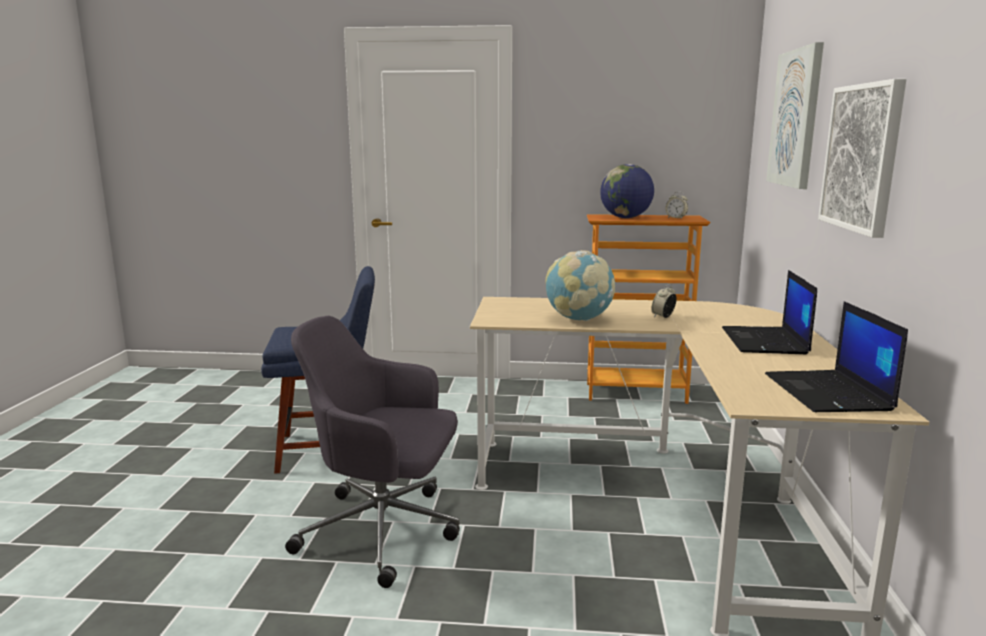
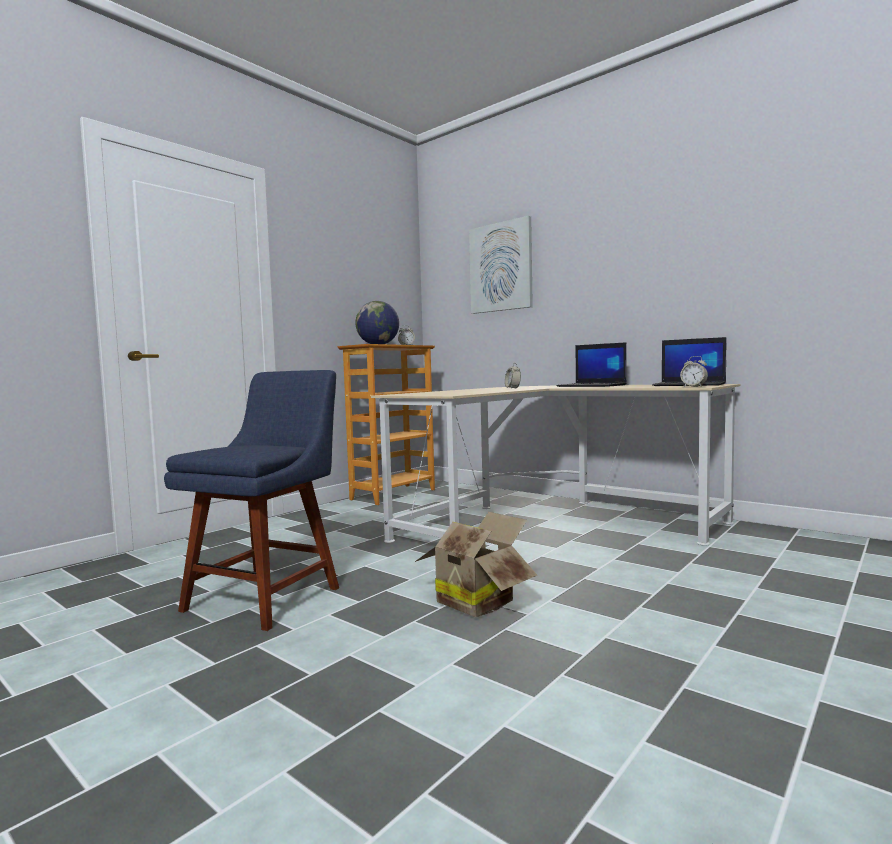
camera: 55 degrees left, 10 degrees down
grey office chair [285,316,460,588] -> cardboard box [415,512,537,617]
globe [545,250,615,321] -> none
picture [818,79,907,238] -> none
none -> alarm clock [680,356,708,387]

